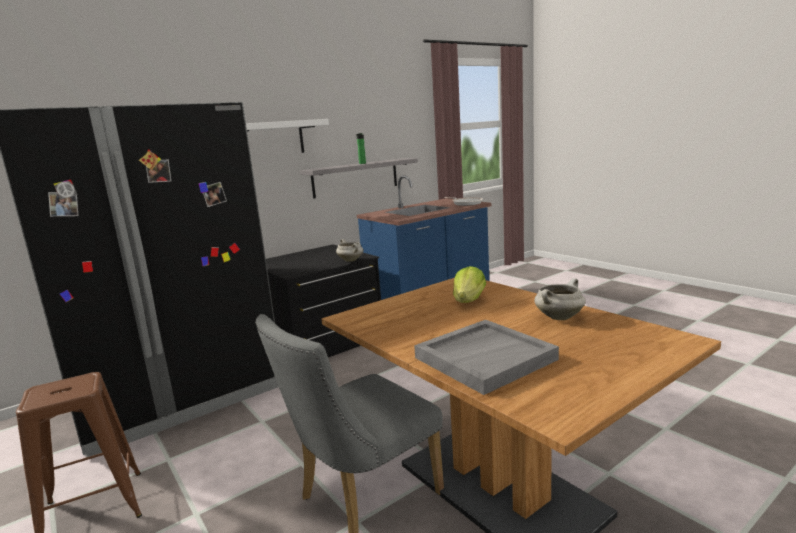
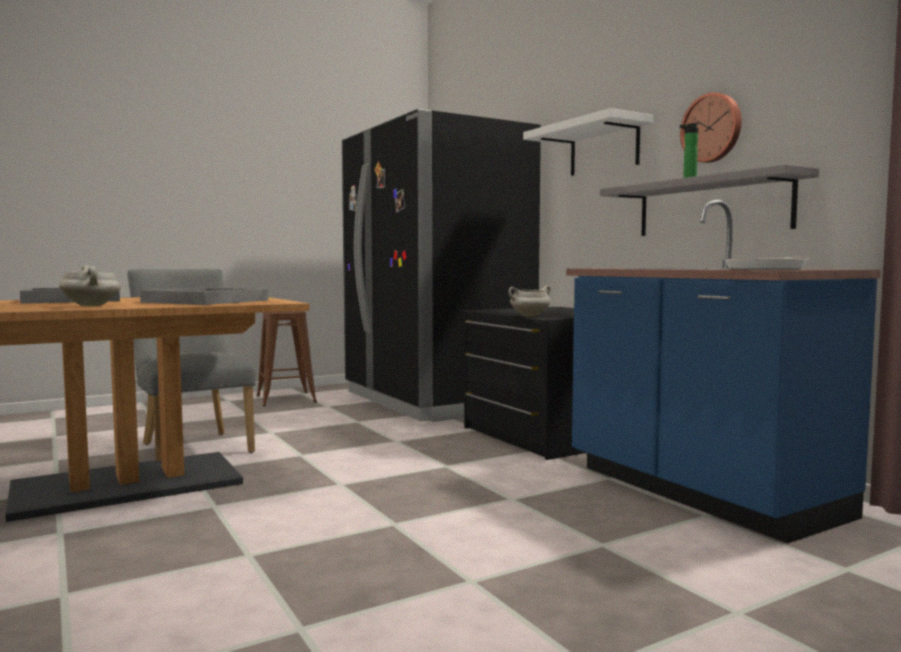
camera: 95 degrees right, 10 degrees down
lettuce [453,266,486,303] -> grey tray [140,288,268,305]
none -> wall clock [680,92,742,163]

